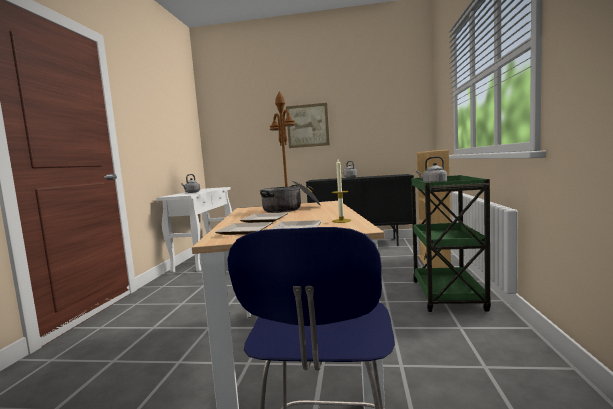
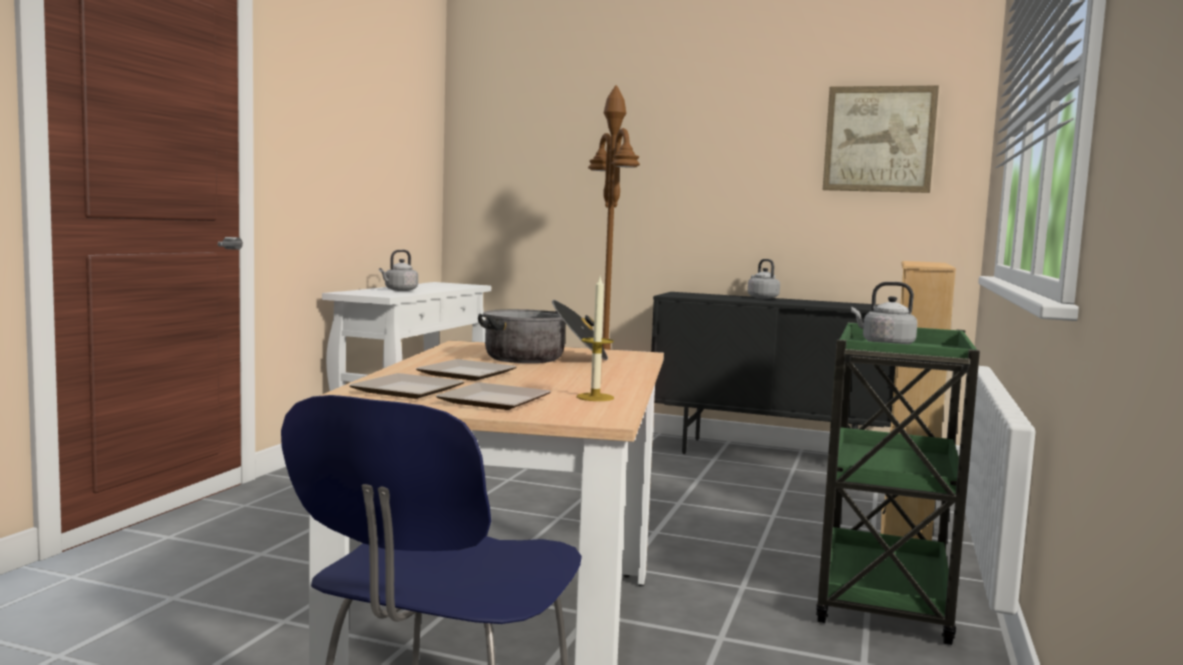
camera: 10 degrees right, 0 degrees up
picture [286,103,330,148] -> picture moved to [823,85,939,193]

